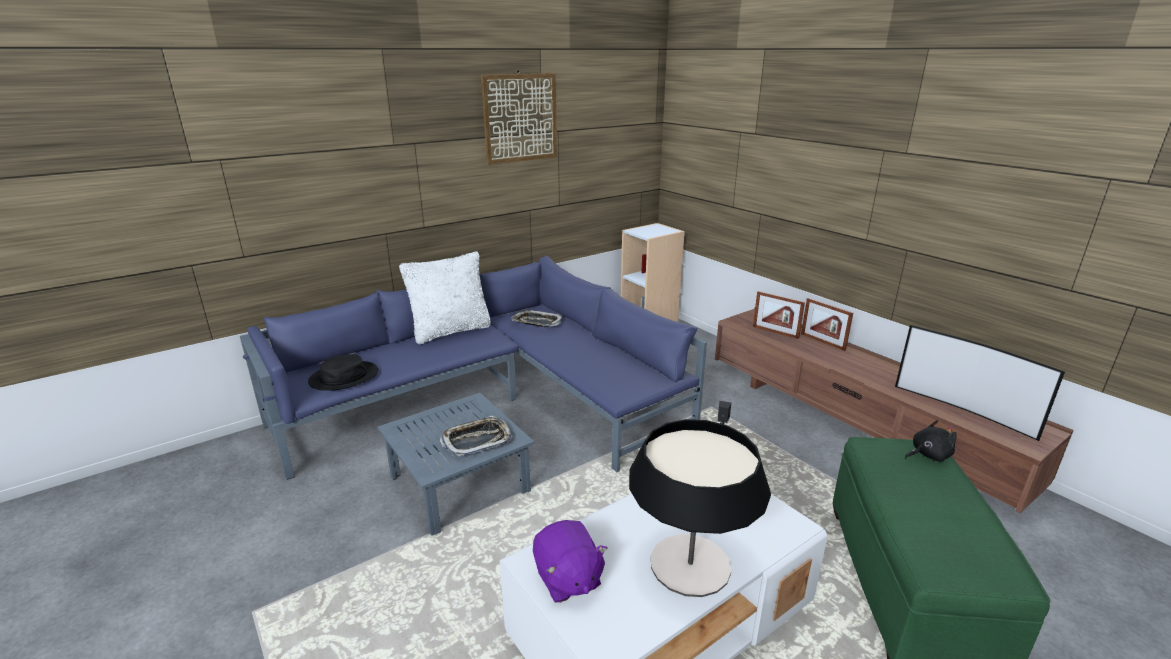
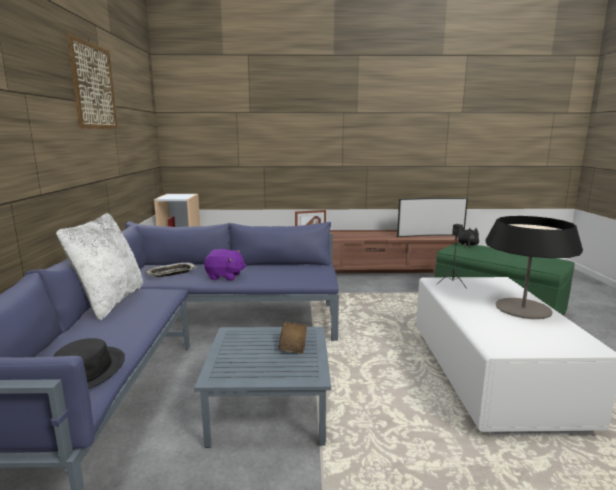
camera: 55 degrees left, 10 degrees down
tray [440,416,513,456] -> brown book [278,322,307,353]
purple plush toy [533,520,608,603] -> purple plush toy moved to [204,249,246,280]
picture frame [801,298,853,351] -> none

